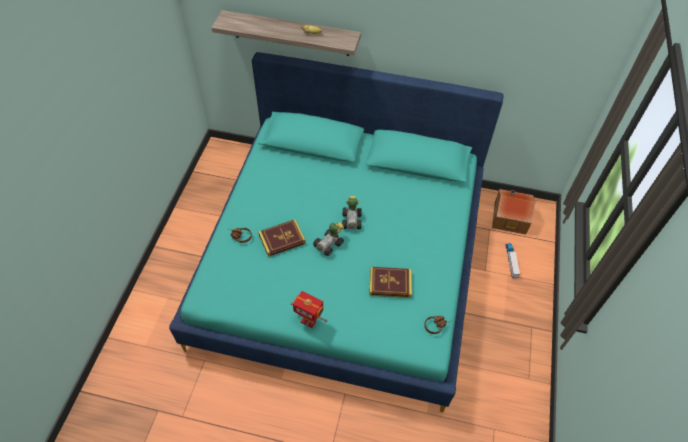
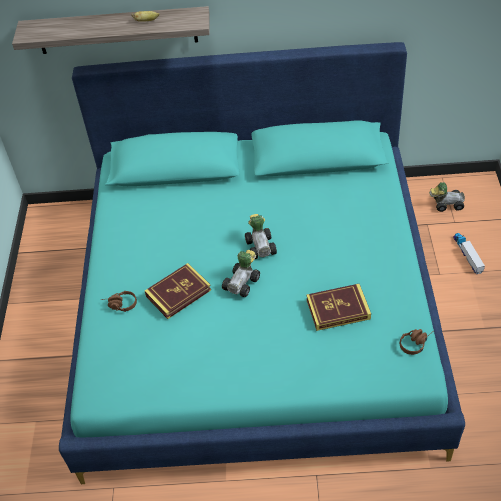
camera: 10 degrees left, 5 degrees down
toy robot [291,291,327,328] -> none
toy house [492,189,536,235] -> toy car [429,182,465,212]

